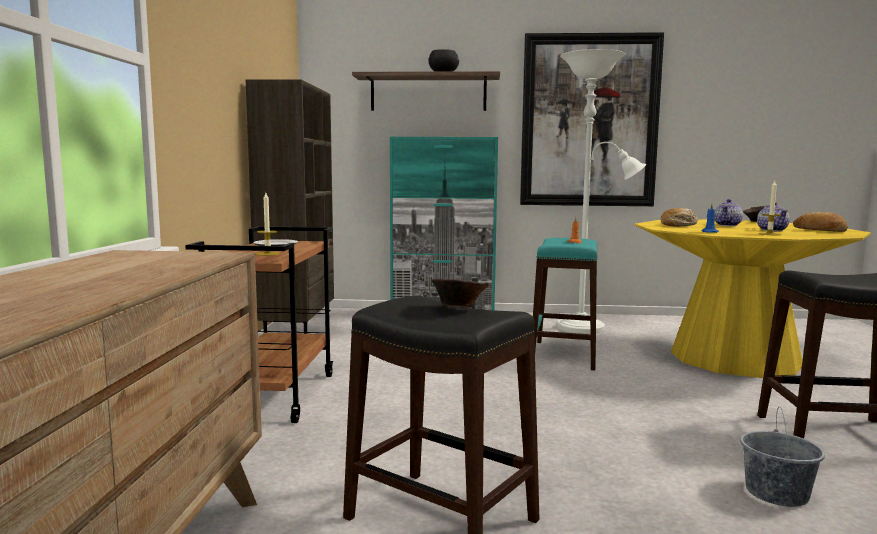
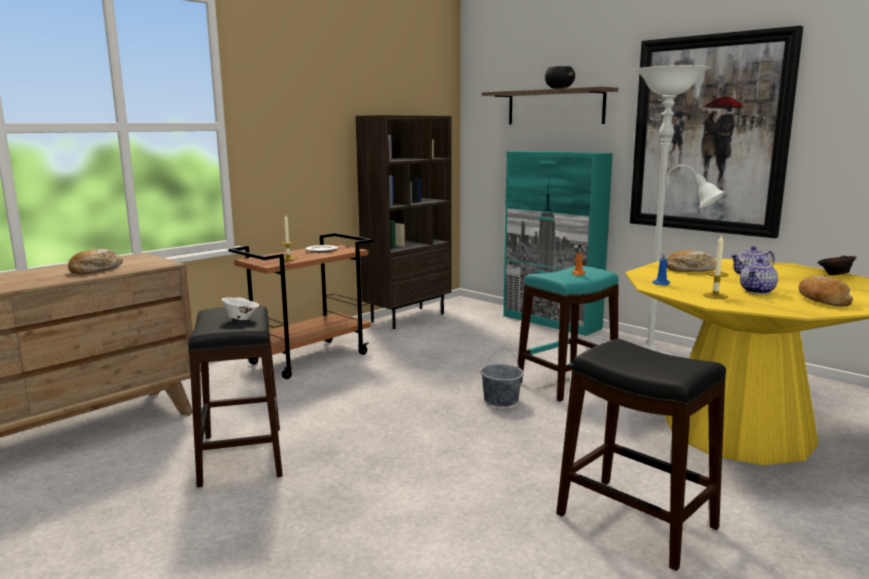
camera: 40 degrees right, 5 degrees up
brown bowl [431,279,489,307] -> white bowl [222,297,259,320]
grey bucket [740,407,825,507] -> grey bucket moved to [480,348,524,407]
none -> bread [68,249,123,274]

